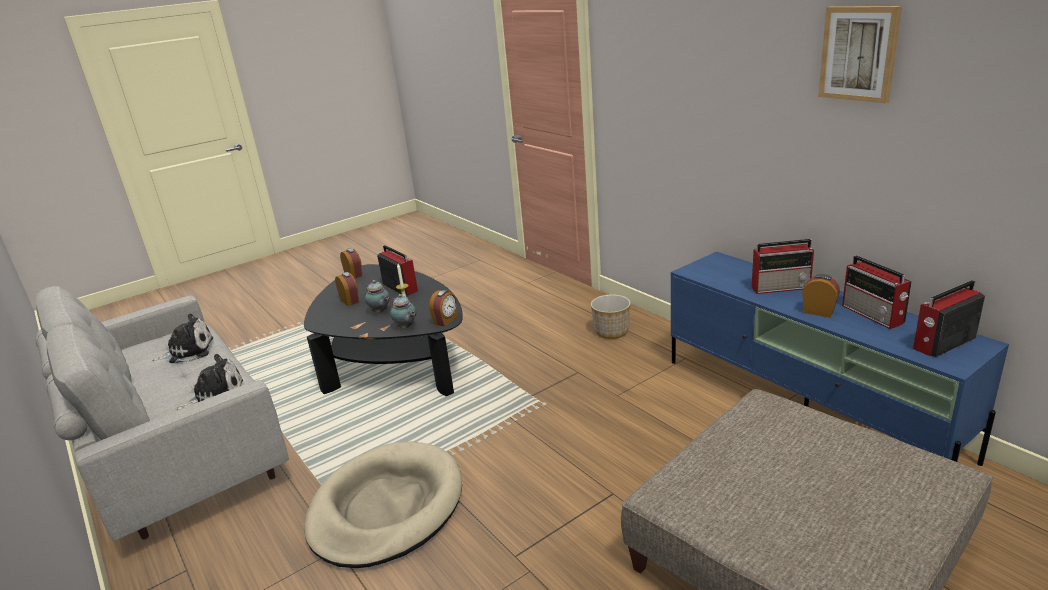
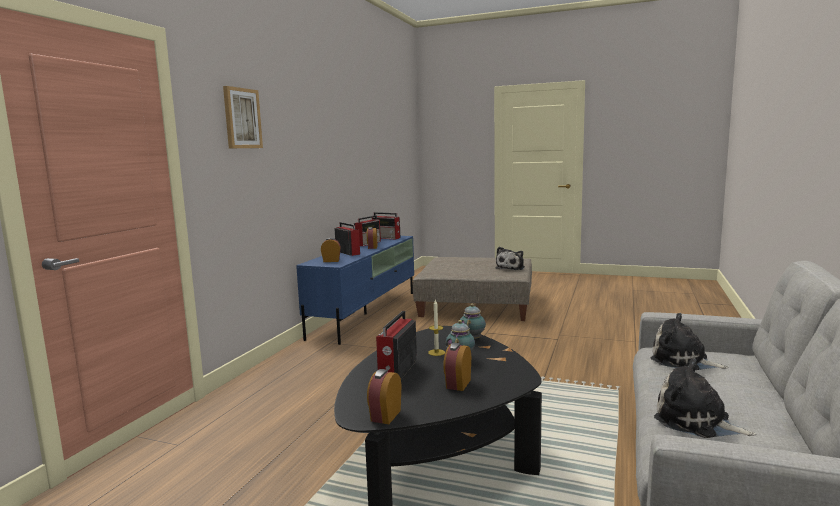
camera: 125 degrees left, 15 degrees down
beige dog bed [304,441,462,568] -> none
alarm clock [429,290,457,326] -> alarm clock moved to [321,238,341,262]
planter [591,294,631,339] -> none
picture [818,6,902,103] -> picture moved to [223,86,263,148]
none -> plush toy [496,247,525,270]

